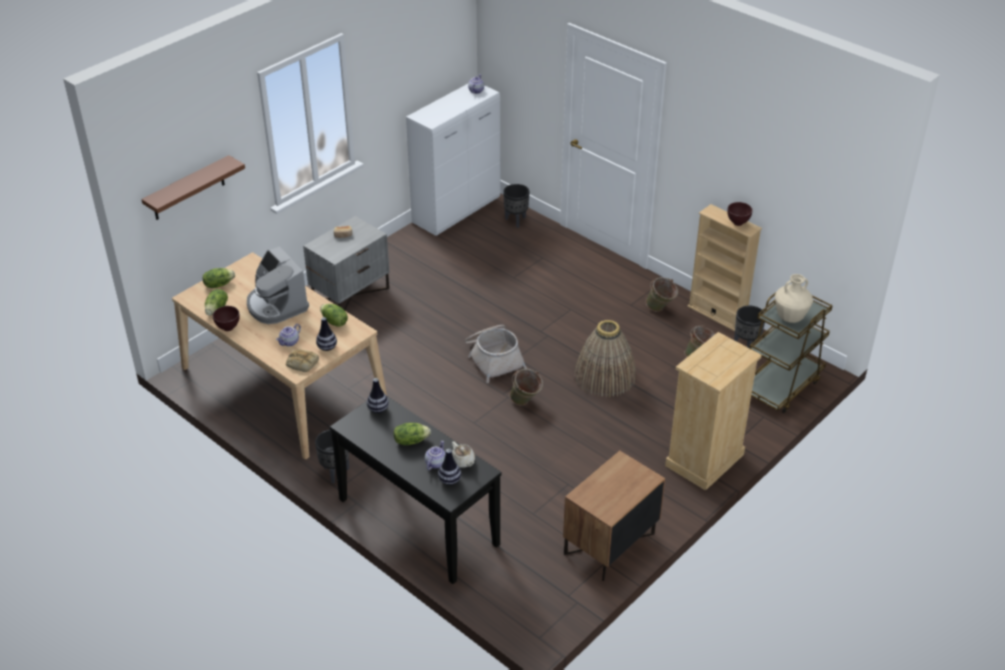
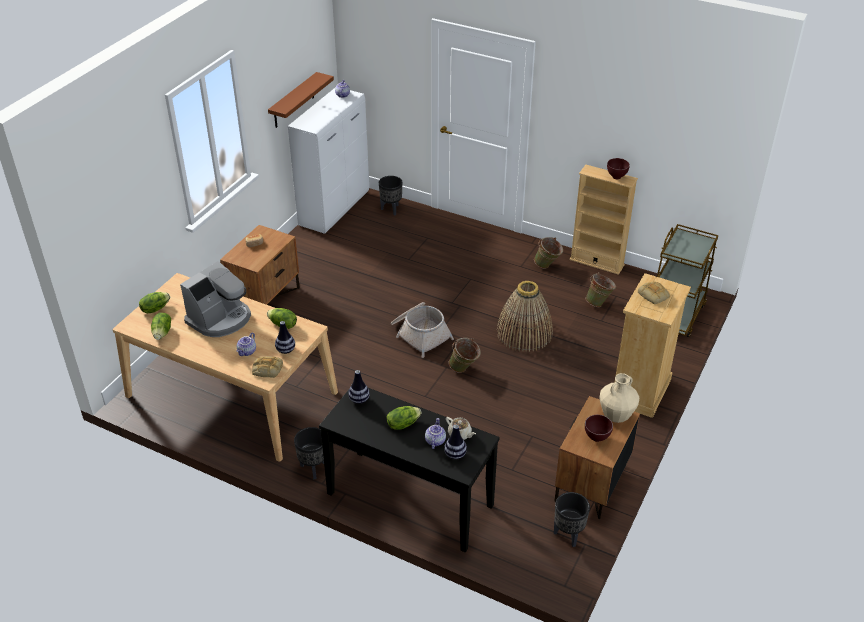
camera: 15 degrees left, 0 degrees up
brown shelf [141,155,245,220] -> brown shelf moved to [268,72,334,128]
brown bowl [213,306,240,331] -> brown bowl moved to [585,415,613,442]
coffee machine [247,246,309,324] -> coffee machine turned 90 degrees counterclockwise [180,261,251,337]
grey nightstand [303,216,390,310] -> brown nightstand [220,225,300,305]
black planter [734,306,765,348] -> black planter moved to [554,492,590,547]
beige vase [775,274,813,323] -> beige vase moved to [599,373,639,423]
none -> bread [638,282,670,304]

